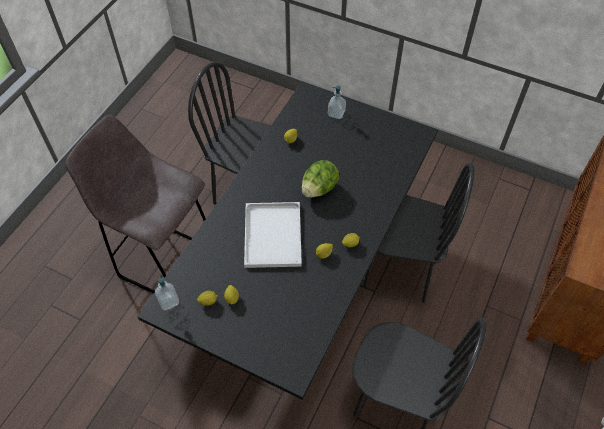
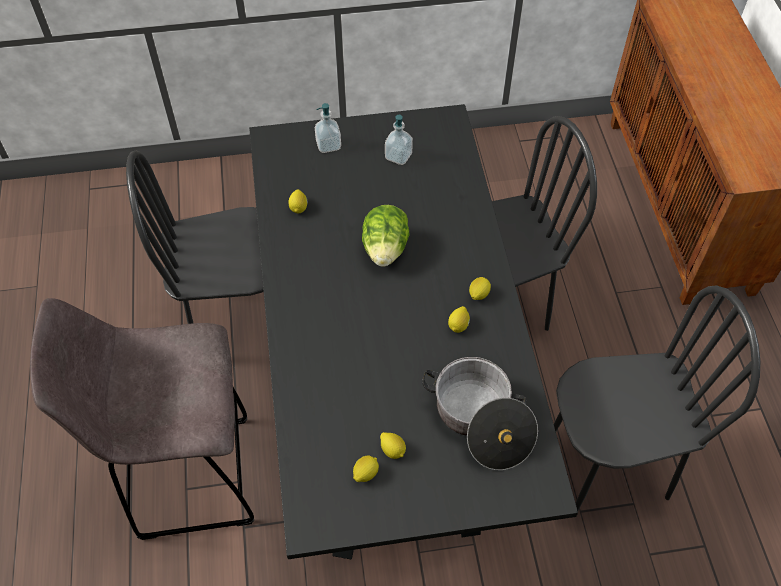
camera: 35 degrees left, 0 degrees up
soap dispenser [154,278,179,310] -> soap dispenser moved to [385,115,413,165]
white tray [244,202,302,268] -> none
none -> cooking pot [422,357,538,470]

